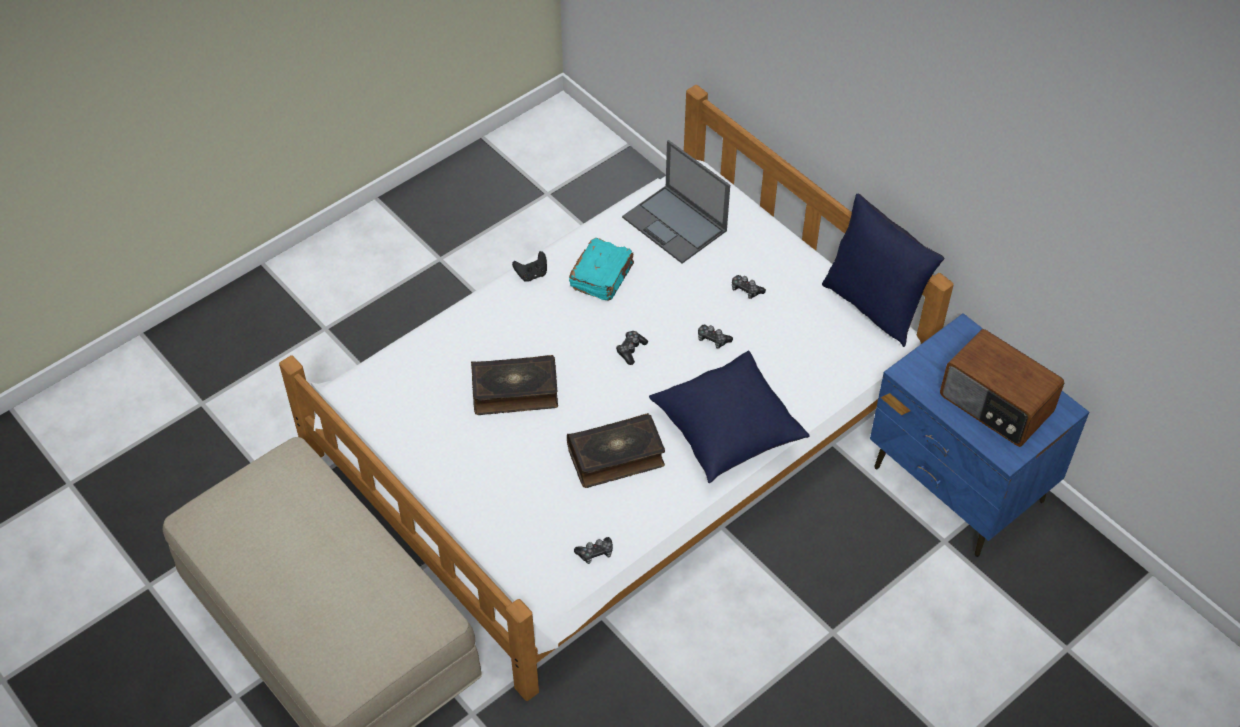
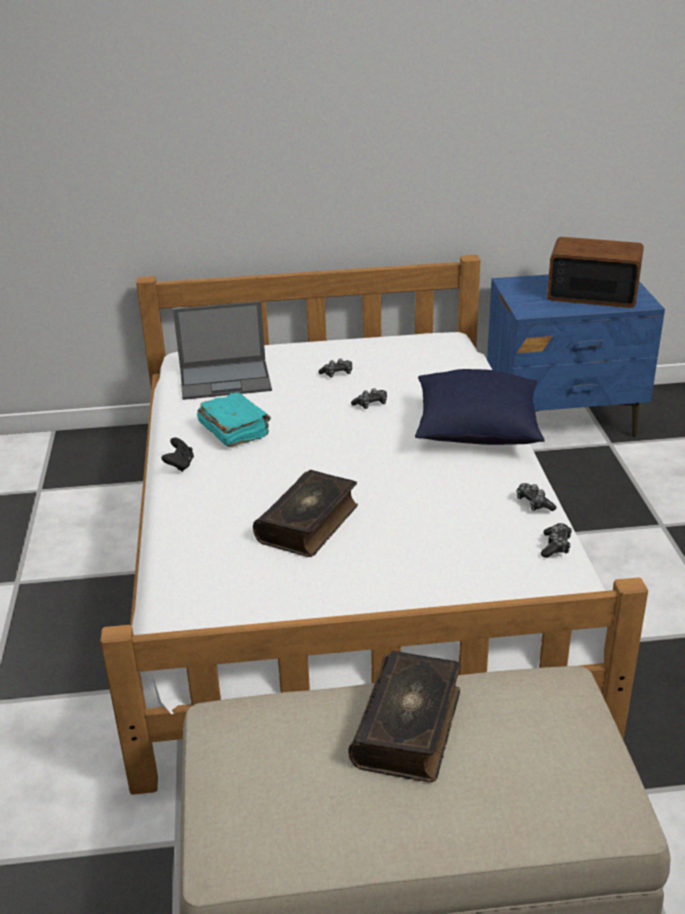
camera: 55 degrees left, 20 degrees down
book [567,413,665,488] -> book moved to [348,651,461,782]
game controller [616,331,648,365] -> game controller moved to [516,483,556,511]
blue pillow [822,194,944,347] -> none
radio [940,329,1064,447] -> radio turned 150 degrees counterclockwise [547,237,644,308]

